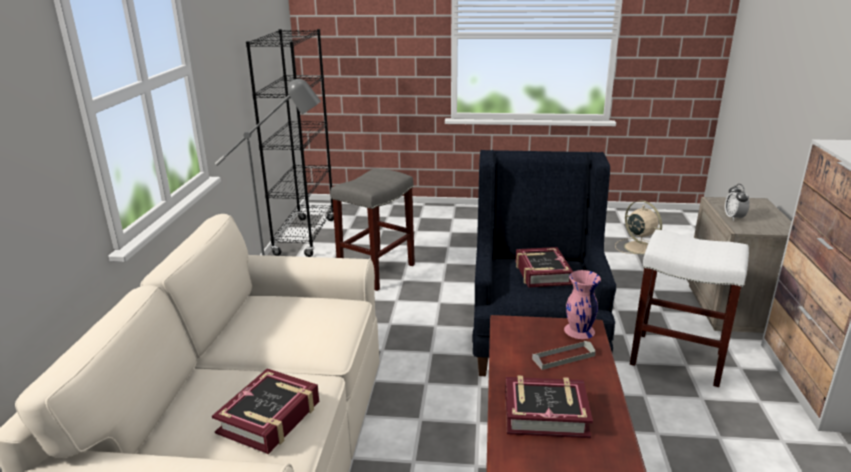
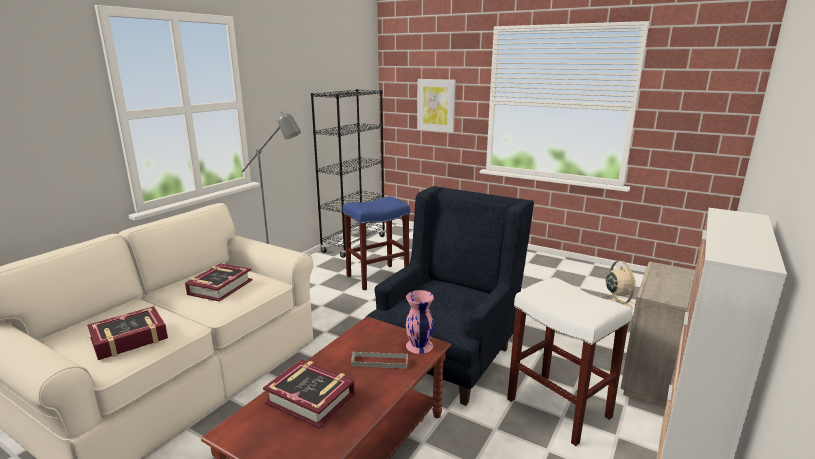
camera: 25 degrees right, 5 degrees down
grey stool [330,169,415,291] -> blue stool [343,197,410,290]
book [516,247,573,287] -> book moved to [185,263,252,302]
alarm clock [725,184,750,221] -> none
none -> picture [417,79,456,133]

